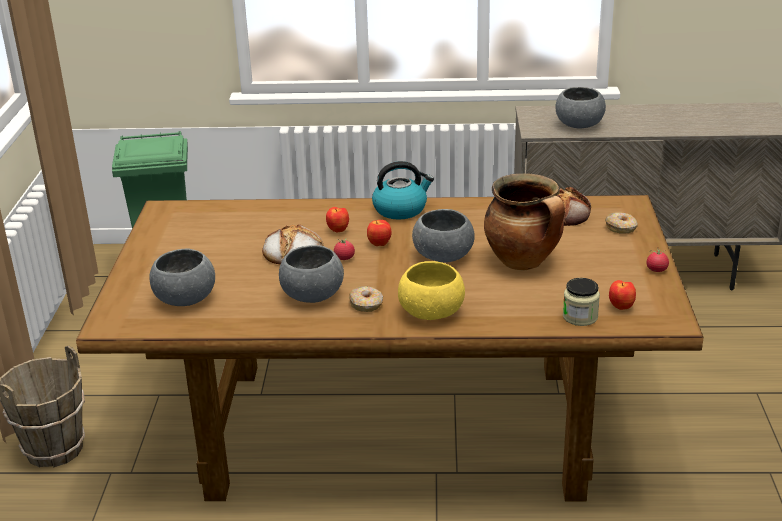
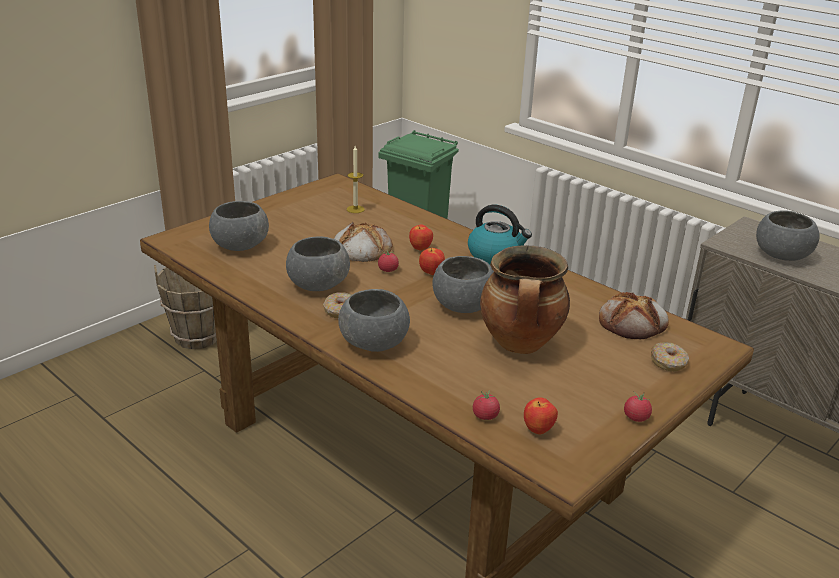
camera: 40 degrees right, 0 degrees up
yellow bowl [398,261,465,320] -> grey bowl [338,289,410,352]
jar [563,278,600,326] -> tomato [473,390,500,420]
none -> candle [347,146,365,213]

